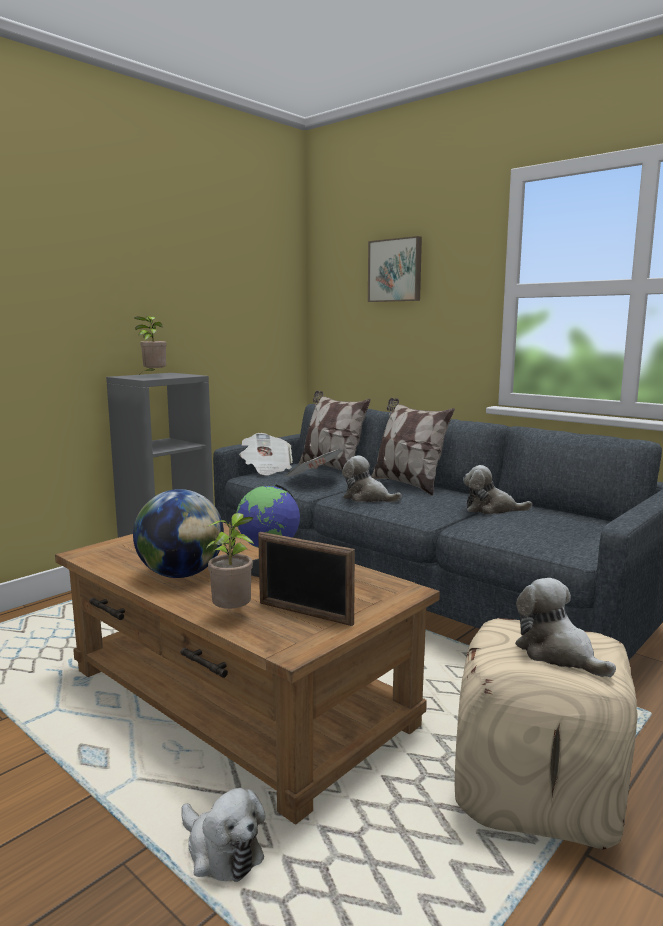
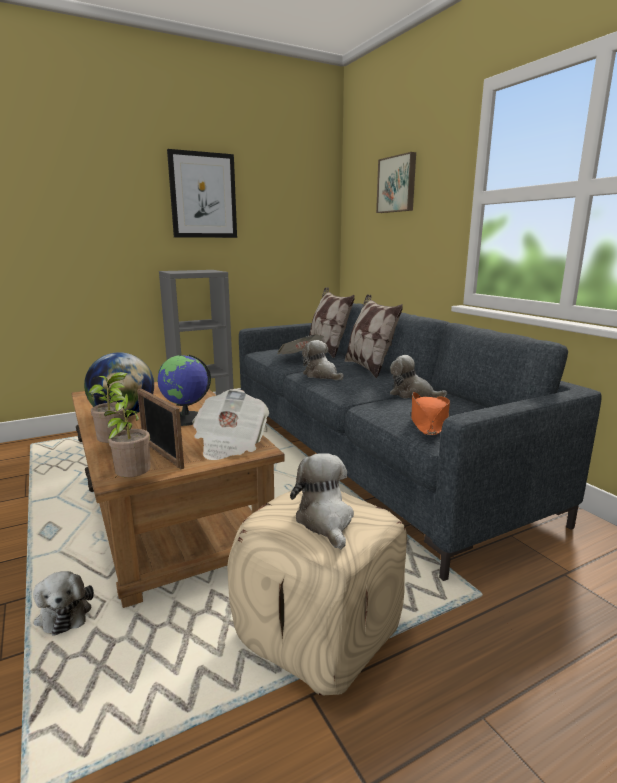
camera: 20 degrees right, 5 degrees up
potted plant [134,316,167,371] -> potted plant moved to [104,394,151,478]
newspaper [239,433,292,475] -> newspaper moved to [192,389,269,460]
none -> picture [167,149,237,238]
none -> orange hat [411,392,450,435]

